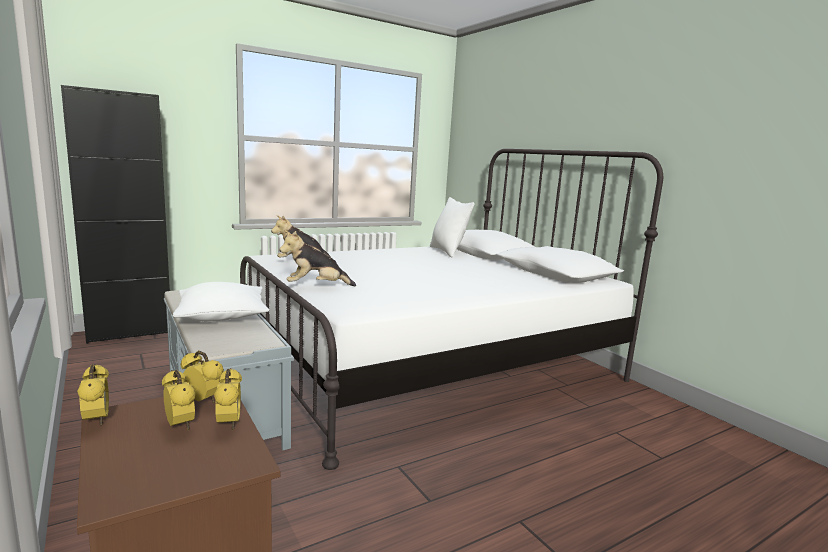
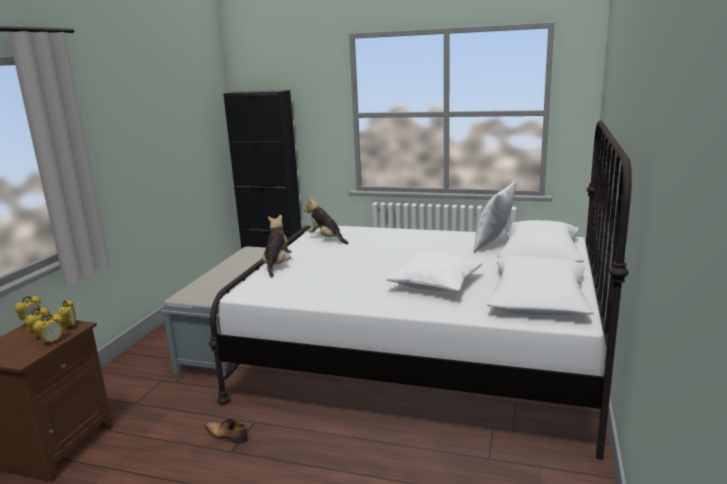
camera: 50 degrees right, 5 degrees up
white pillow [173,282,269,321] -> white pillow moved to [386,252,483,291]
plush toy [279,230,356,286] -> plush toy turned 60 degrees clockwise [262,214,292,277]
none -> shoe [205,418,247,444]

